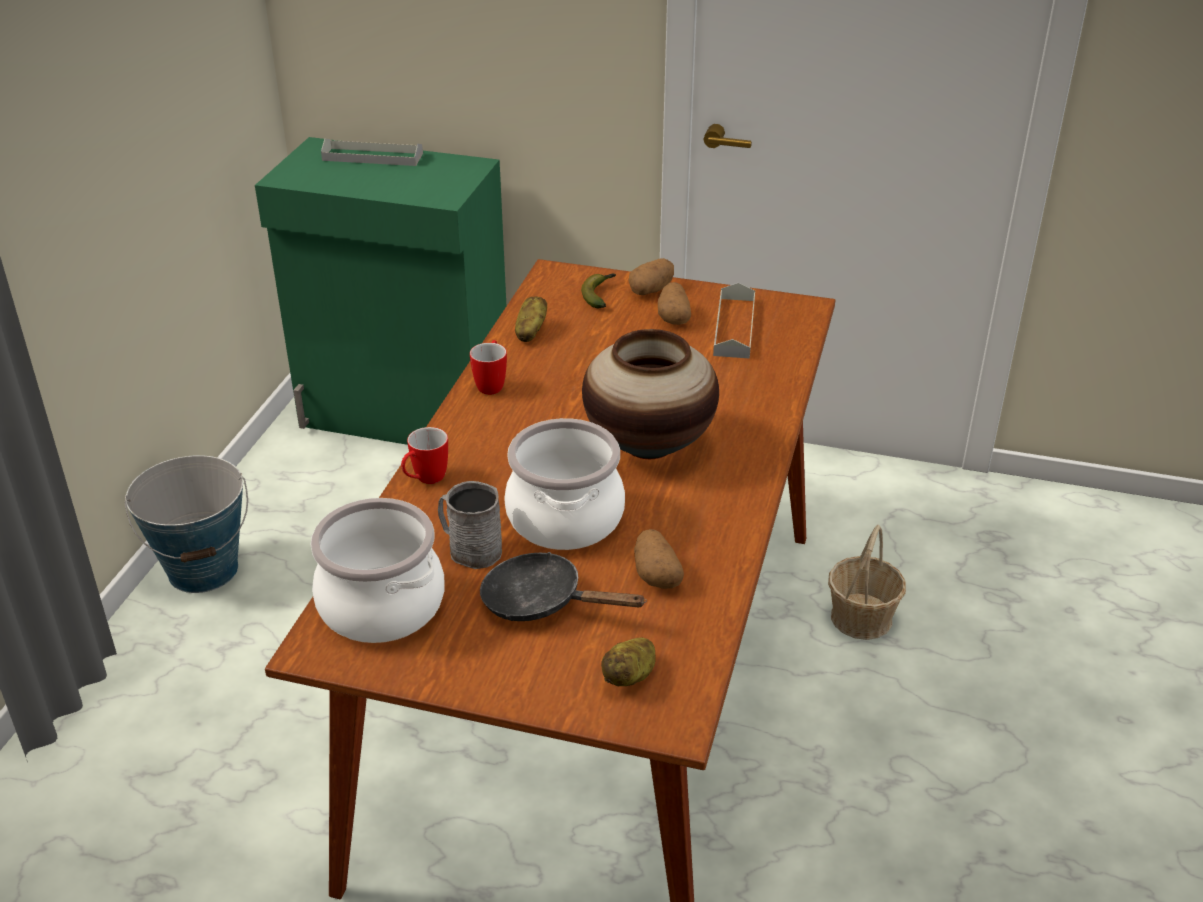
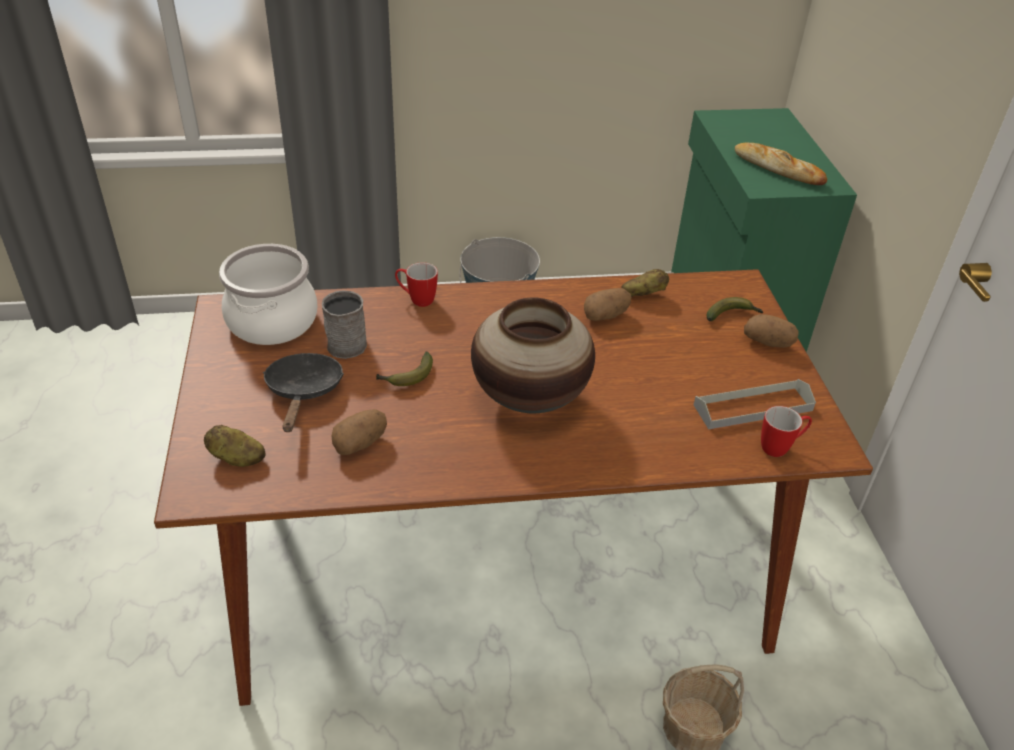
camera: 65 degrees right, 5 degrees up
grey tray [321,139,423,166] -> none
mug [470,340,507,395] -> mug moved to [761,406,812,457]
cooking pot [504,418,625,550] -> banana [376,352,433,386]
potato [658,282,691,325] -> potato moved to [584,288,631,321]
none -> bread [735,143,827,185]

